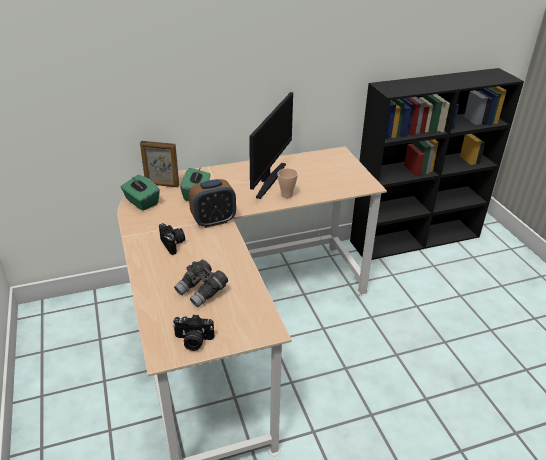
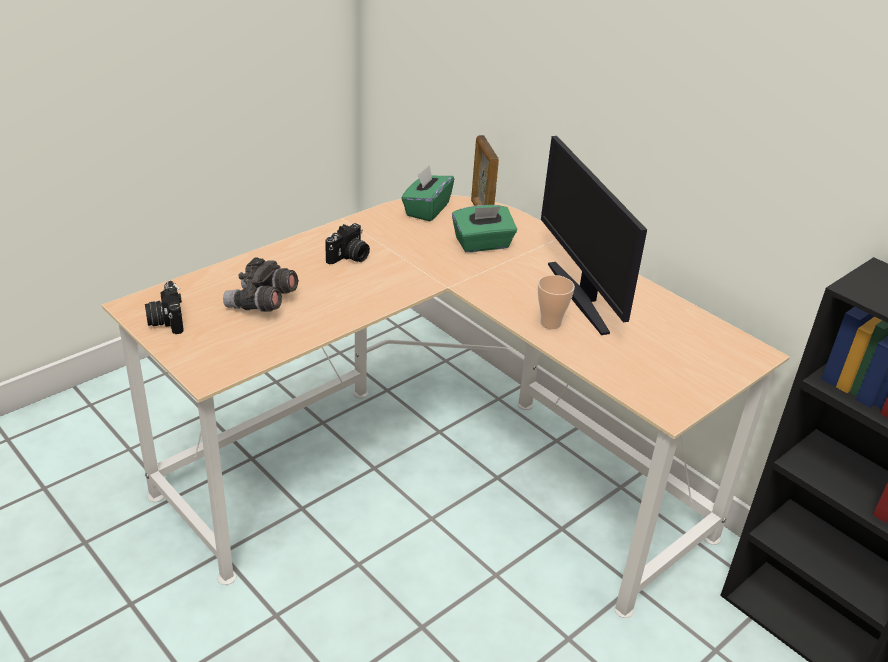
camera: 65 degrees right, 0 degrees up
alarm clock [189,179,236,228] -> none
monitor [249,92,293,199] -> monitor turned 75 degrees clockwise [541,136,647,335]

